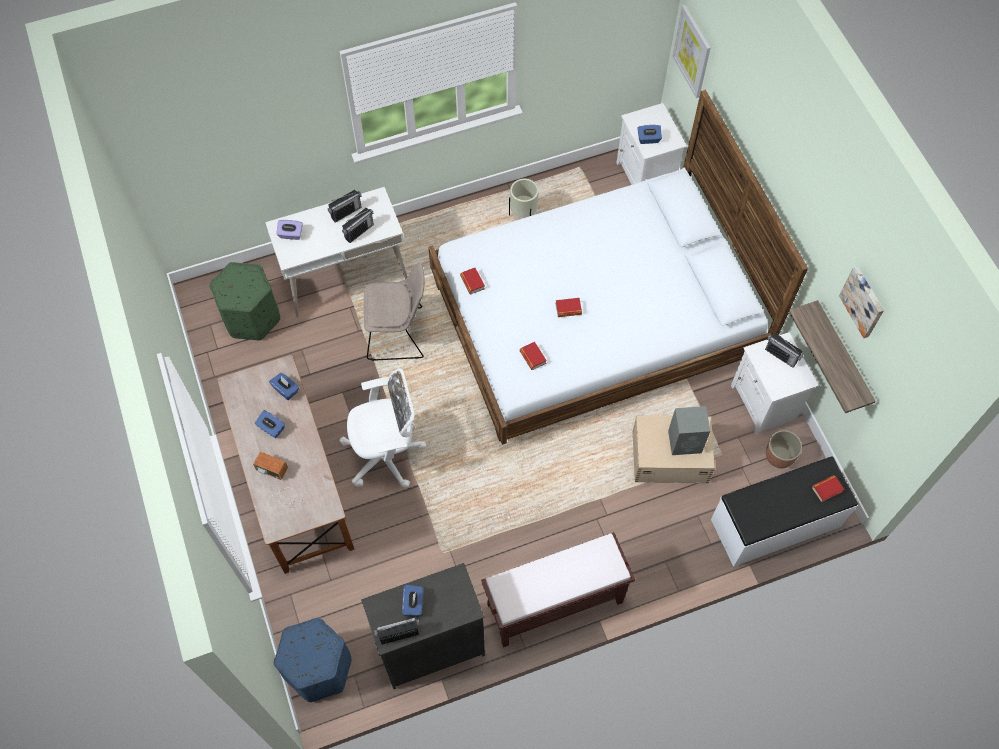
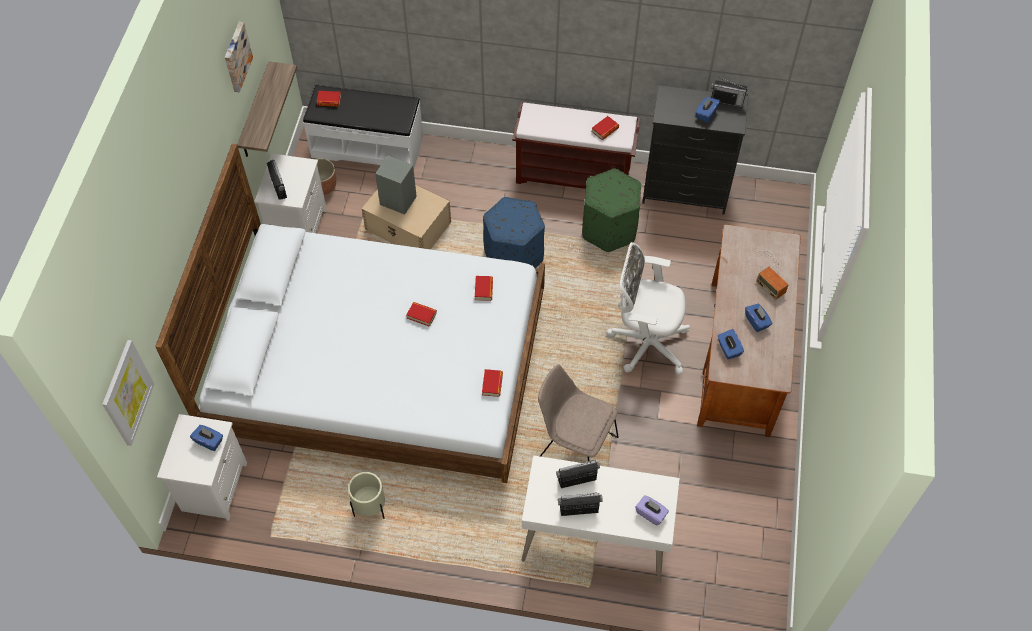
camera: 150 degrees left, 5 degrees down
green ottoman [210,262,280,340] -> green ottoman moved to [582,168,641,252]
blue ottoman [274,618,351,702] -> blue ottoman moved to [483,197,545,268]
none -> book [591,116,619,140]

